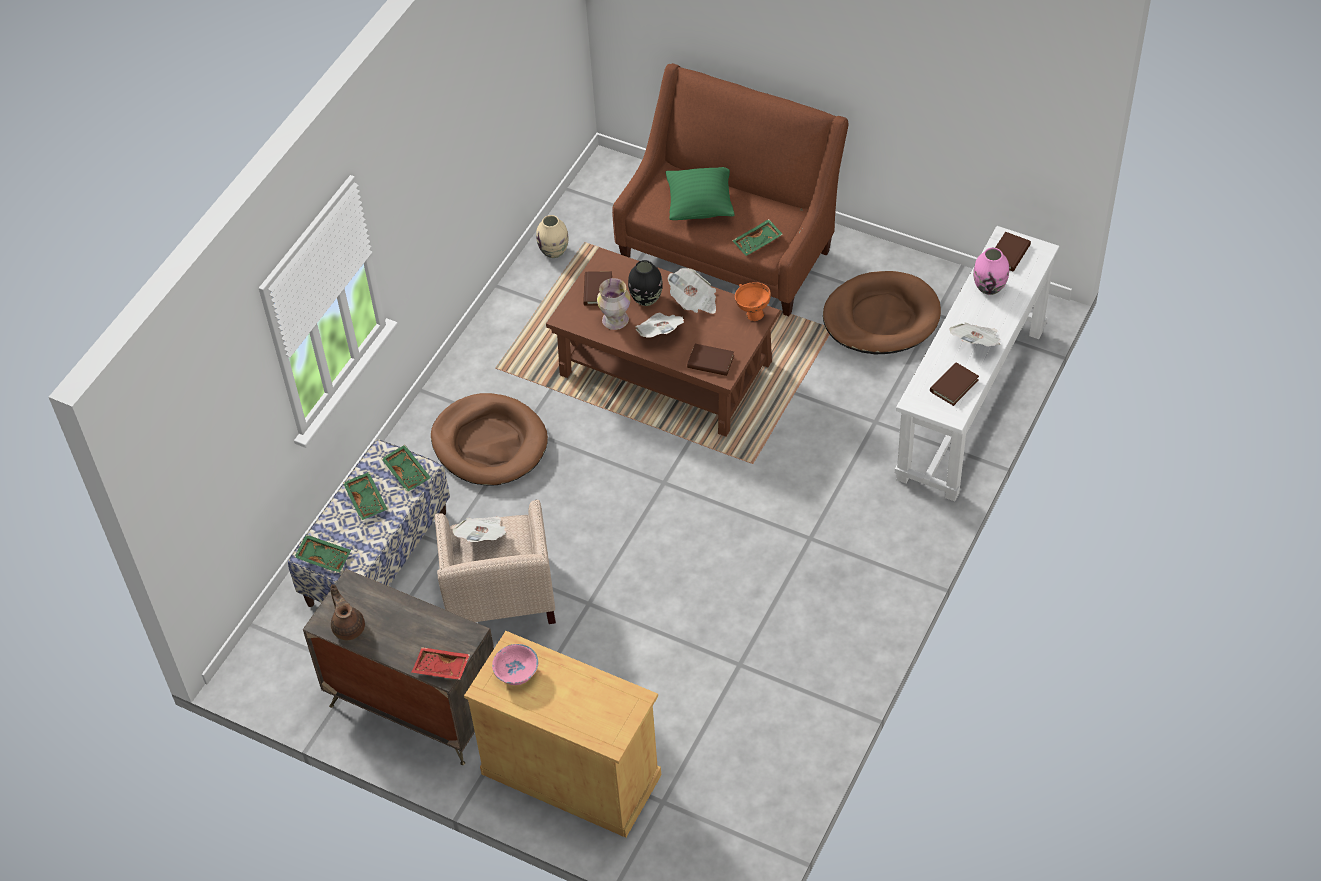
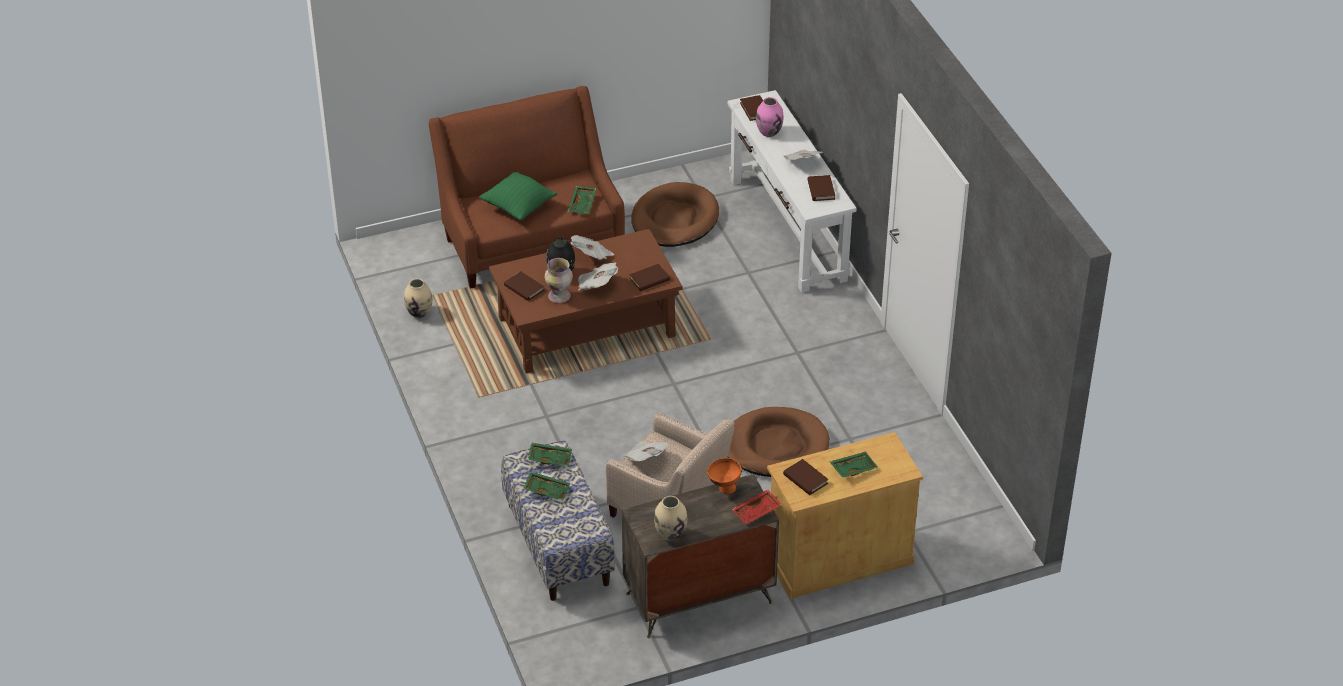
camera: 50 degrees left, 10 degrees down
green tray [294,534,351,573] -> green tray moved to [829,451,878,478]
brown teapot [330,584,365,640] -> beige vase [654,496,687,541]
brown dog bed [431,393,548,486] -> brown dog bed moved to [727,407,830,477]
pink bowl [492,644,538,685] -> brown book [783,459,829,495]
orange bowl [735,282,771,321] -> orange bowl moved to [706,458,742,494]

